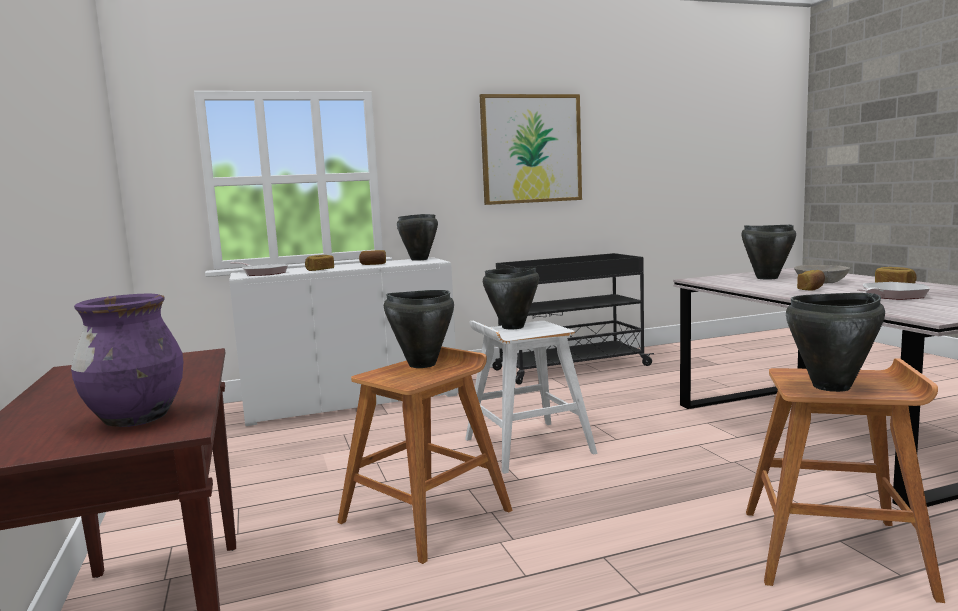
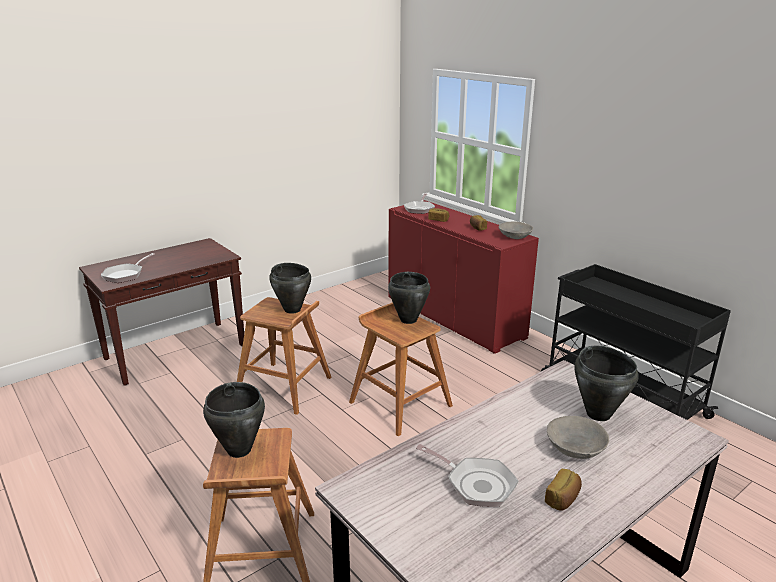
camera: 70 degrees right, 15 degrees up
purple vase [71,294,183,427] -> frying pan [101,253,155,283]
white cabinet [229,257,458,426] -> red cabinet [389,200,539,354]
black cooking pot [397,214,438,261] -> grey bowl [499,221,533,239]
white stool [465,321,597,474] -> brown stool [349,302,453,436]
picture [480,94,582,205] -> none
bread [797,270,825,291] -> none

